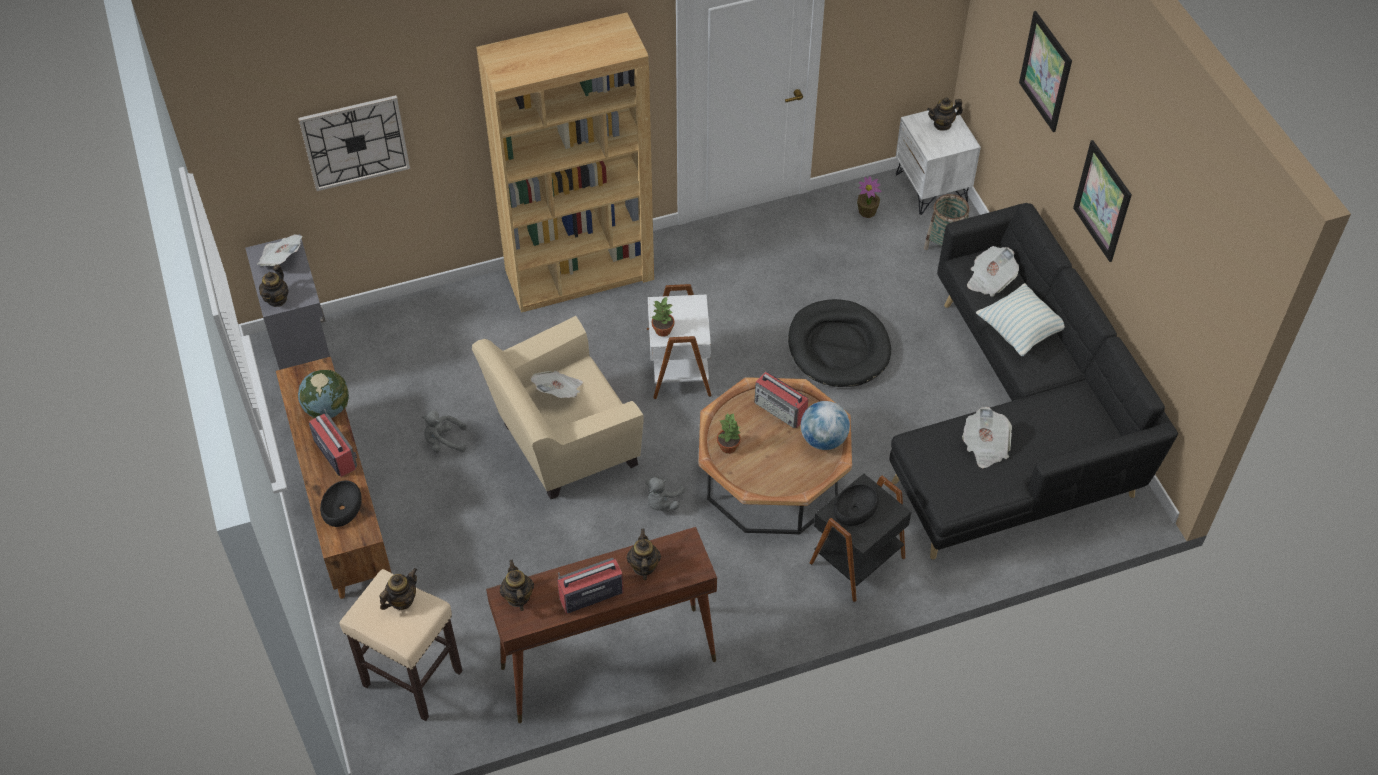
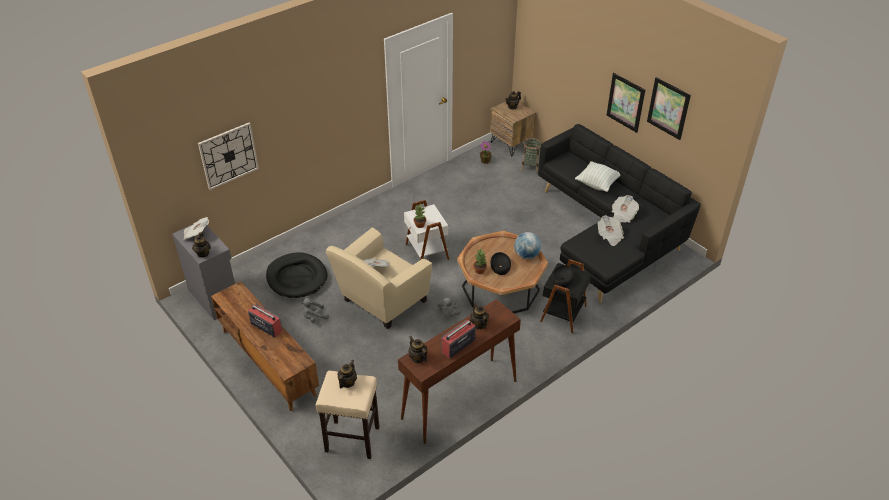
camera: 20 degrees left, 10 degrees down
globe [298,370,349,418] -> none
black bowl [320,480,362,527] -> black bowl moved to [490,252,511,275]
brown bookcase [476,13,654,313] -> none
radio [754,372,808,428] -> none
black dog bed [788,299,891,387] -> black dog bed moved to [266,252,328,298]
white nightstand [896,105,981,215] -> brown nightstand [490,101,536,157]
newspaper [967,246,1019,297] -> newspaper moved to [612,195,639,223]
picture [1019,11,1072,132] -> picture moved to [647,77,691,140]

